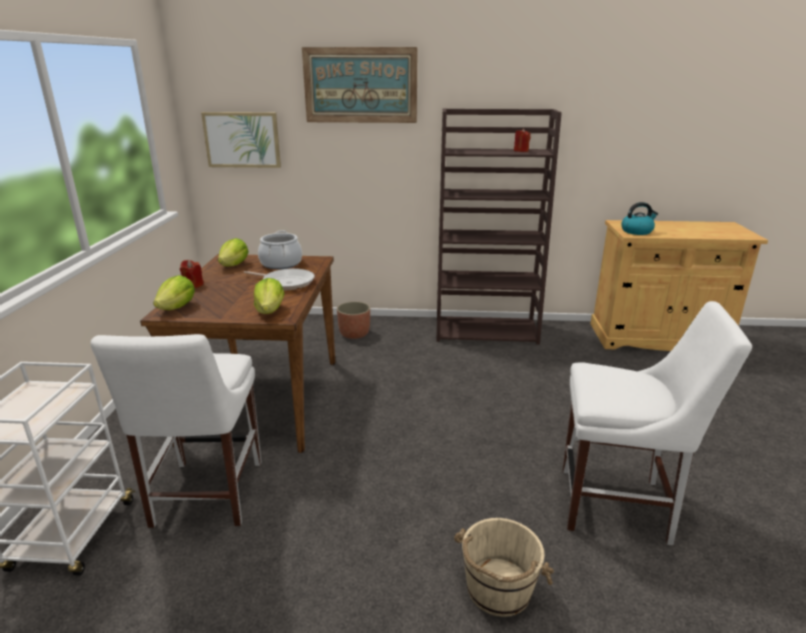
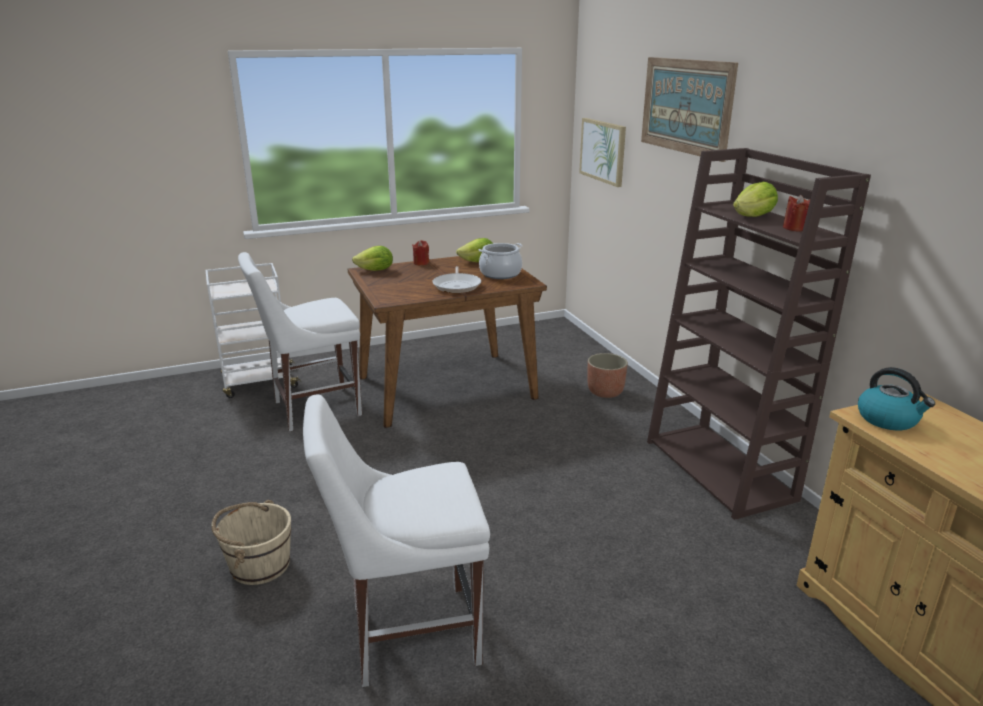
camera: 65 degrees right, 0 degrees up
lettuce [254,278,284,314] -> lettuce moved to [733,182,778,217]
white chair [563,301,752,545] -> white chair turned 90 degrees clockwise [303,394,490,687]

